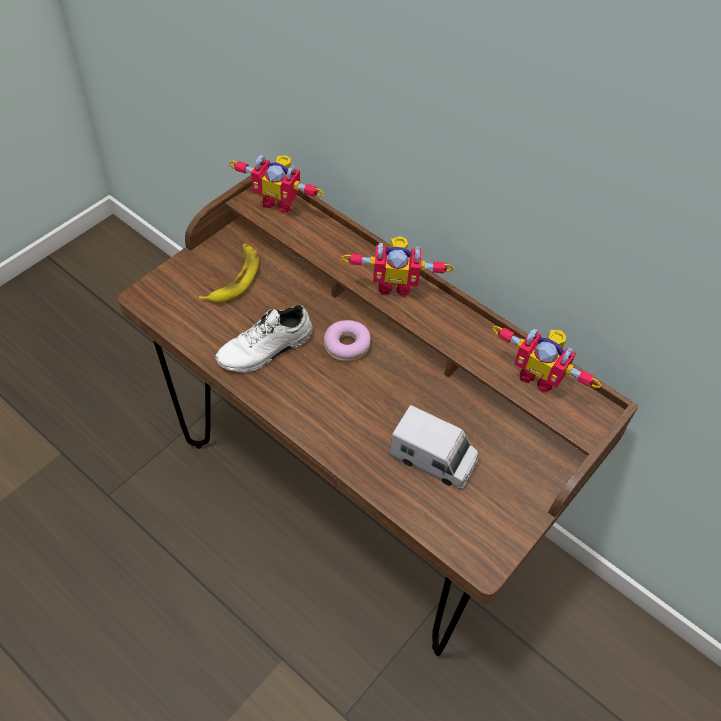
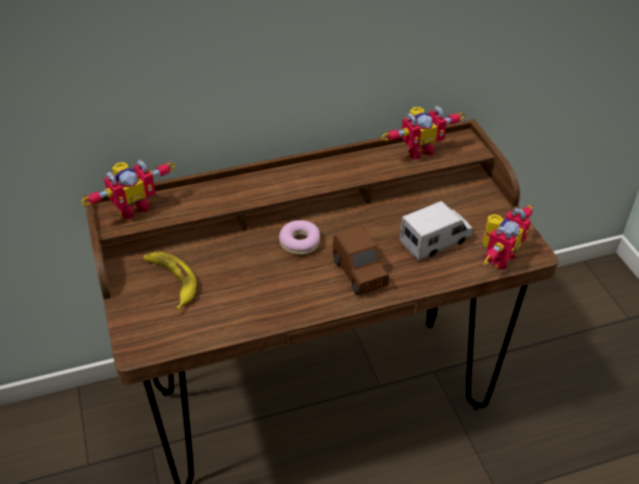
camera: 55 degrees left, 10 degrees down
white shoe [215,305,313,372] -> none
toy robot [341,236,454,297] -> toy robot moved to [483,205,533,270]
none -> brown toy car [333,225,389,295]

